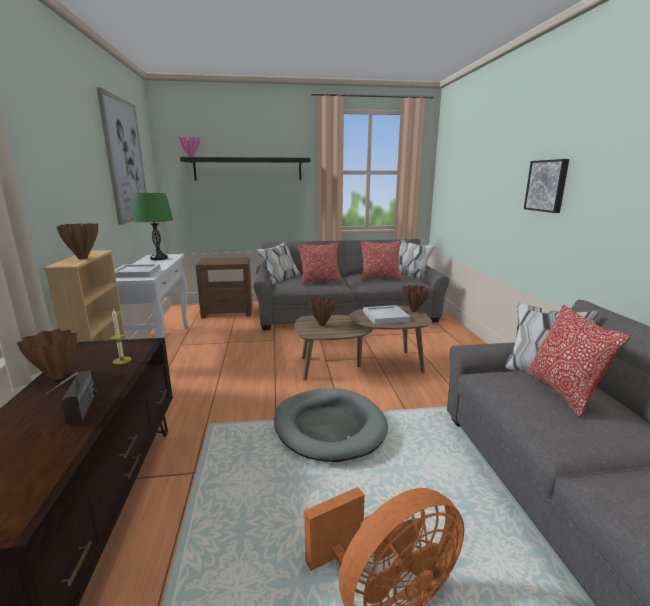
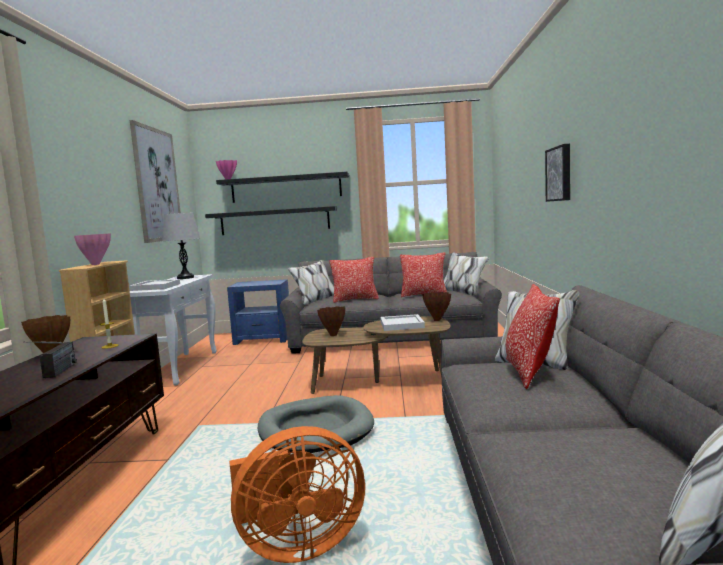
camera: 10 degrees right, 10 degrees down
brown vase [56,223,98,259] -> pink vase [74,233,111,265]
green table lamp [134,193,173,260] -> grey table lamp [162,213,200,279]
brown side table [196,257,253,319] -> blue side table [227,279,289,345]
none -> black shelf [205,206,337,235]

